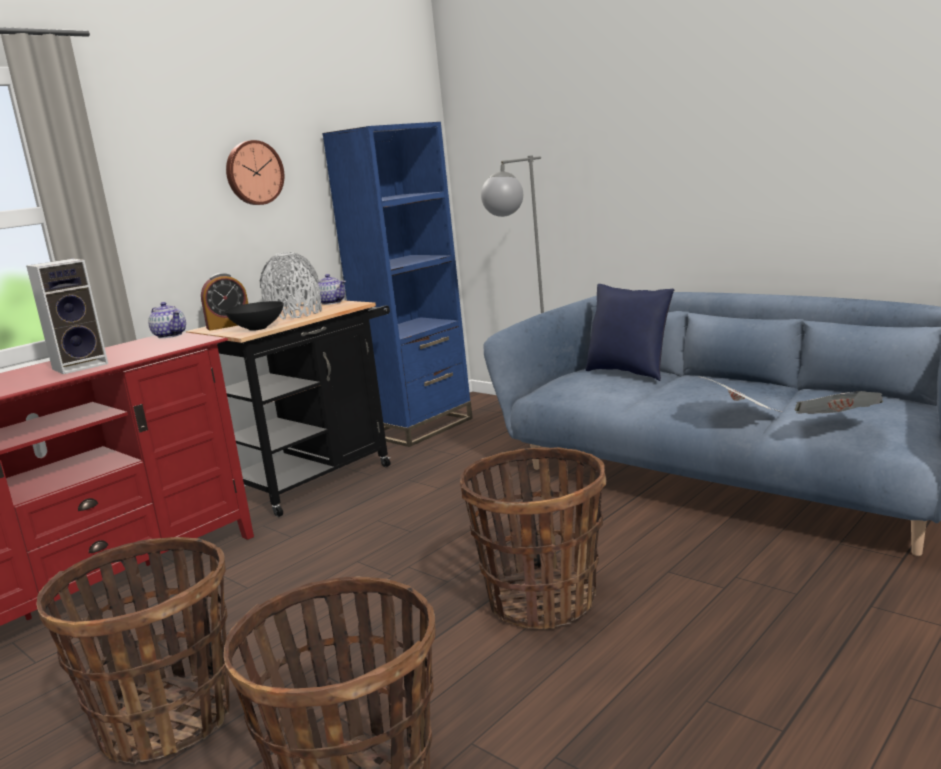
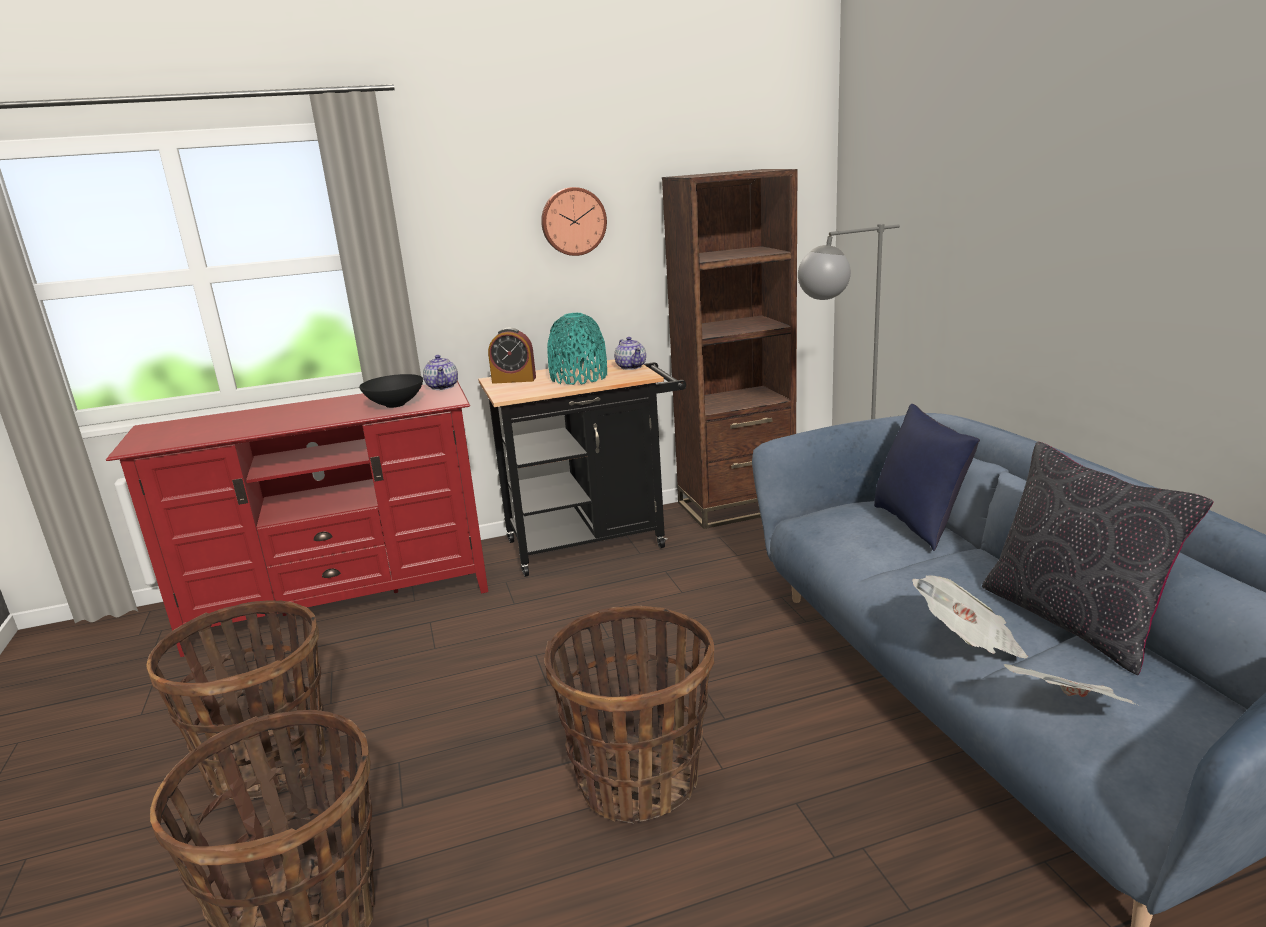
camera: 30 degrees right, 5 degrees up
speaker [26,259,108,375] -> none
black bowl [224,301,284,331] -> black bowl moved to [359,374,423,408]
grey vase [259,252,322,319] -> turquoise vase [547,313,607,385]
blue bookcase [322,122,473,447] -> brown bookcase [662,169,797,529]
none -> black pillow [982,442,1214,675]

